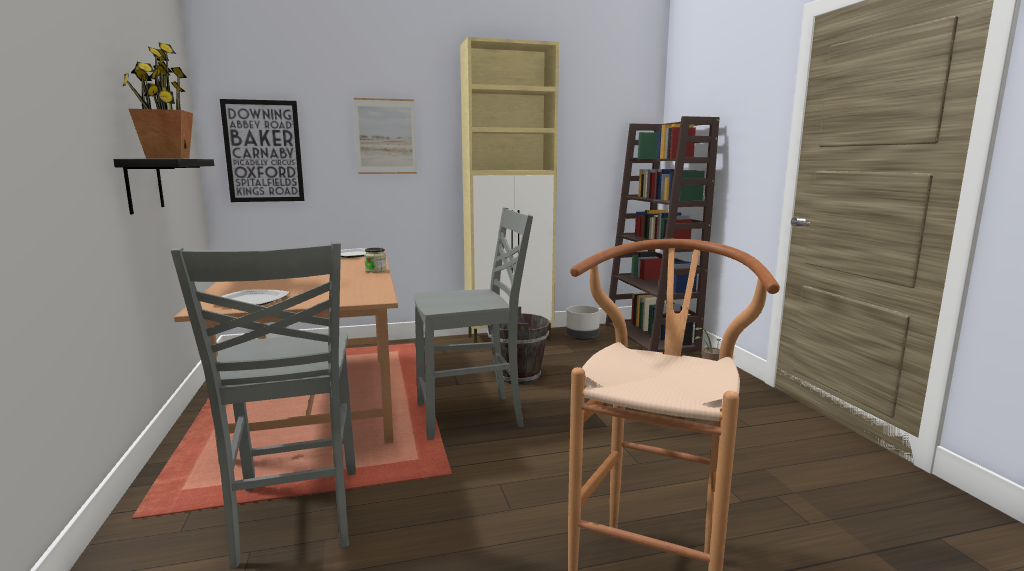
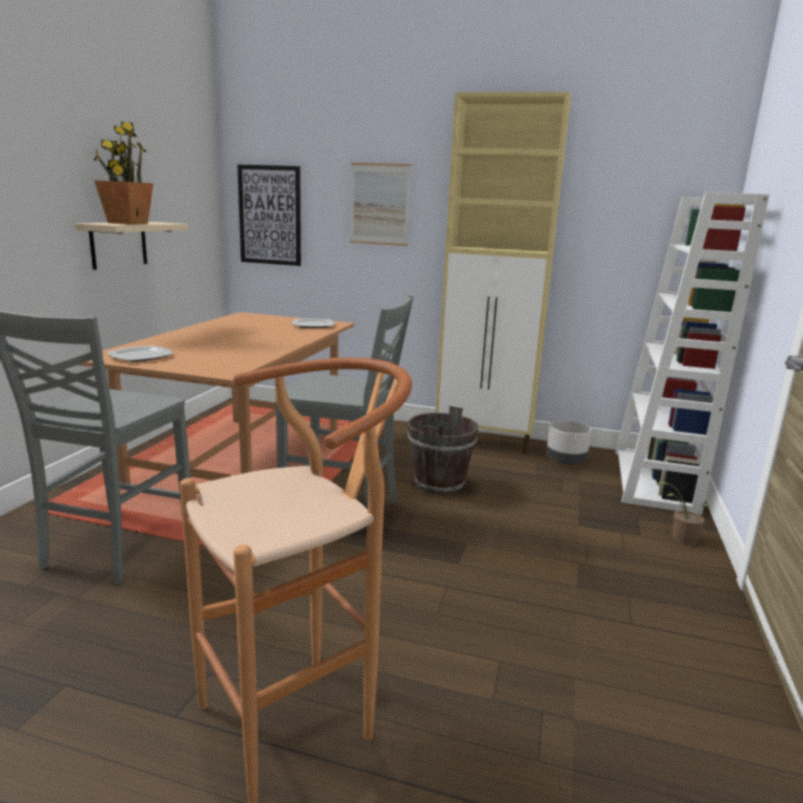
camera: 30 degrees right, 5 degrees up
black shelf [113,159,214,214] -> beige shelf [75,222,188,270]
jar [364,248,387,273] -> none
brown bookcase [605,116,720,354] -> white bookcase [615,192,770,515]

